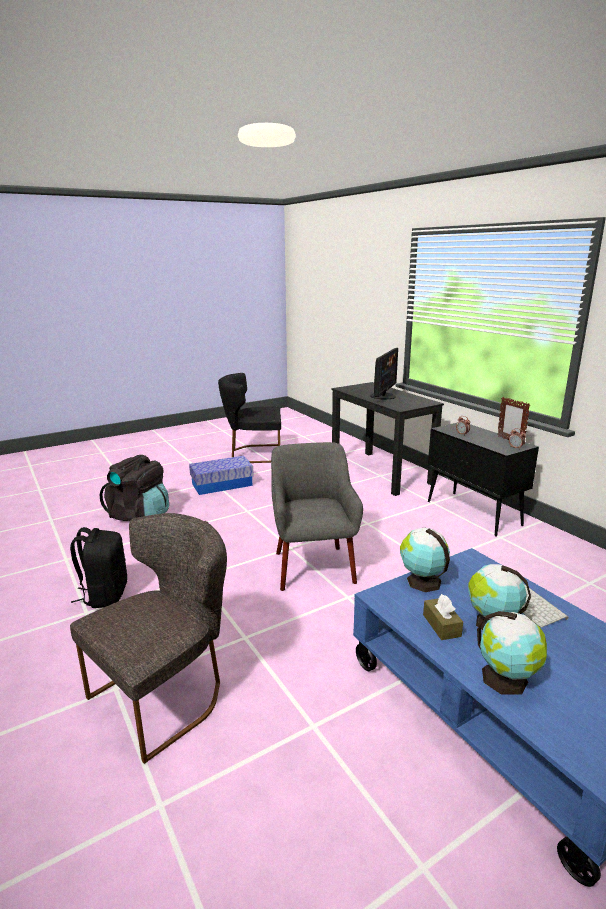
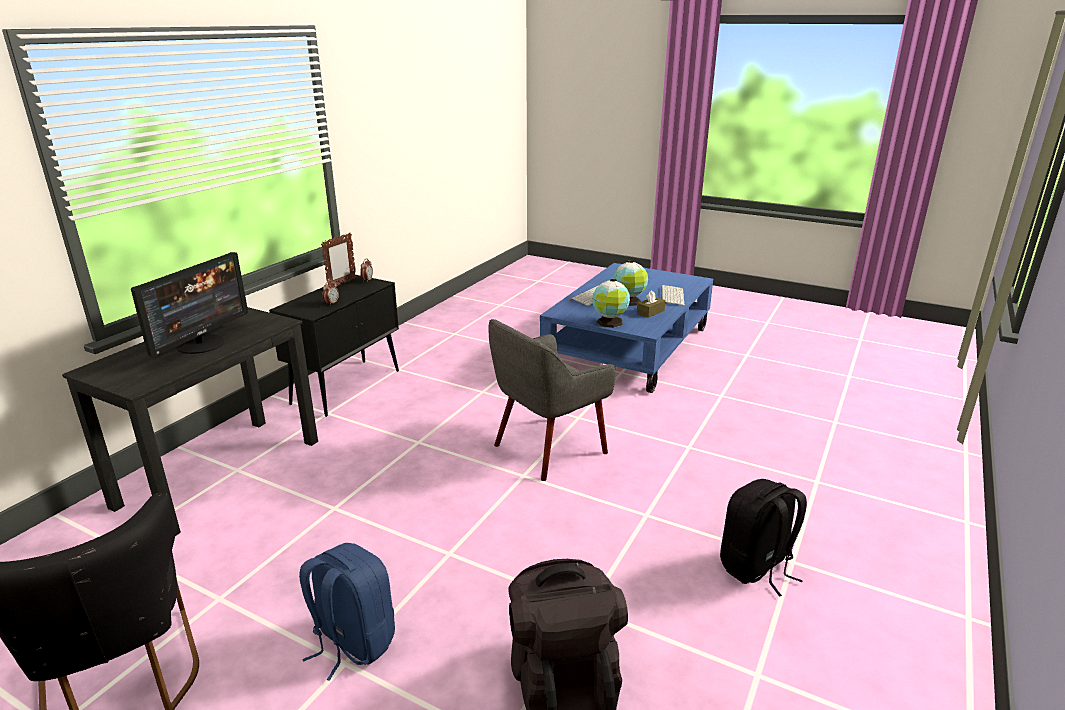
camera: 120 degrees left, 5 degrees up
grey chair [70,513,227,764] -> none
storage box [189,456,254,495] -> blue backpack [299,543,395,681]
monitor [370,348,398,400] -> monitor turned 120 degrees clockwise [131,252,248,357]
globe [477,611,547,695] -> keyboard [661,285,685,305]

